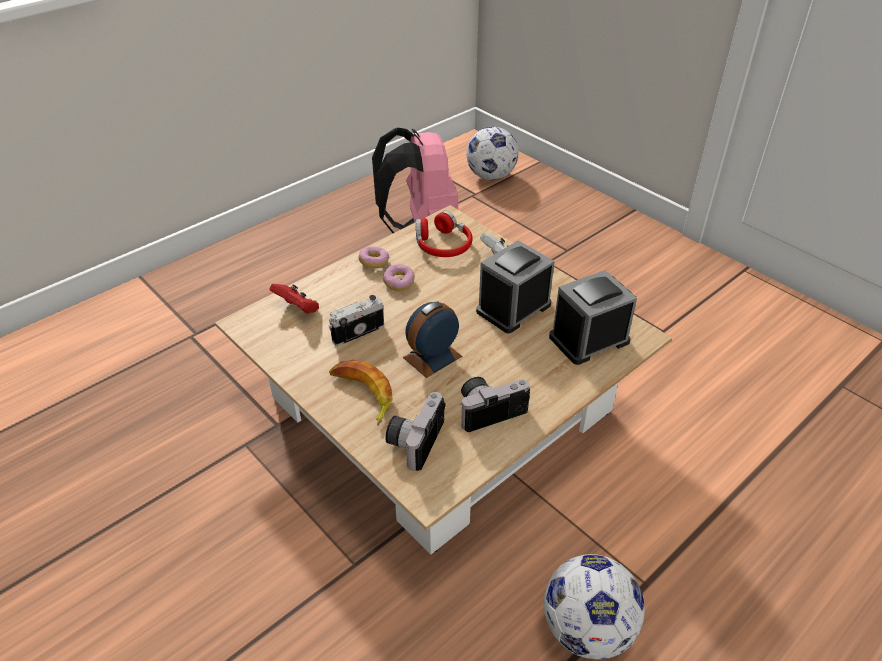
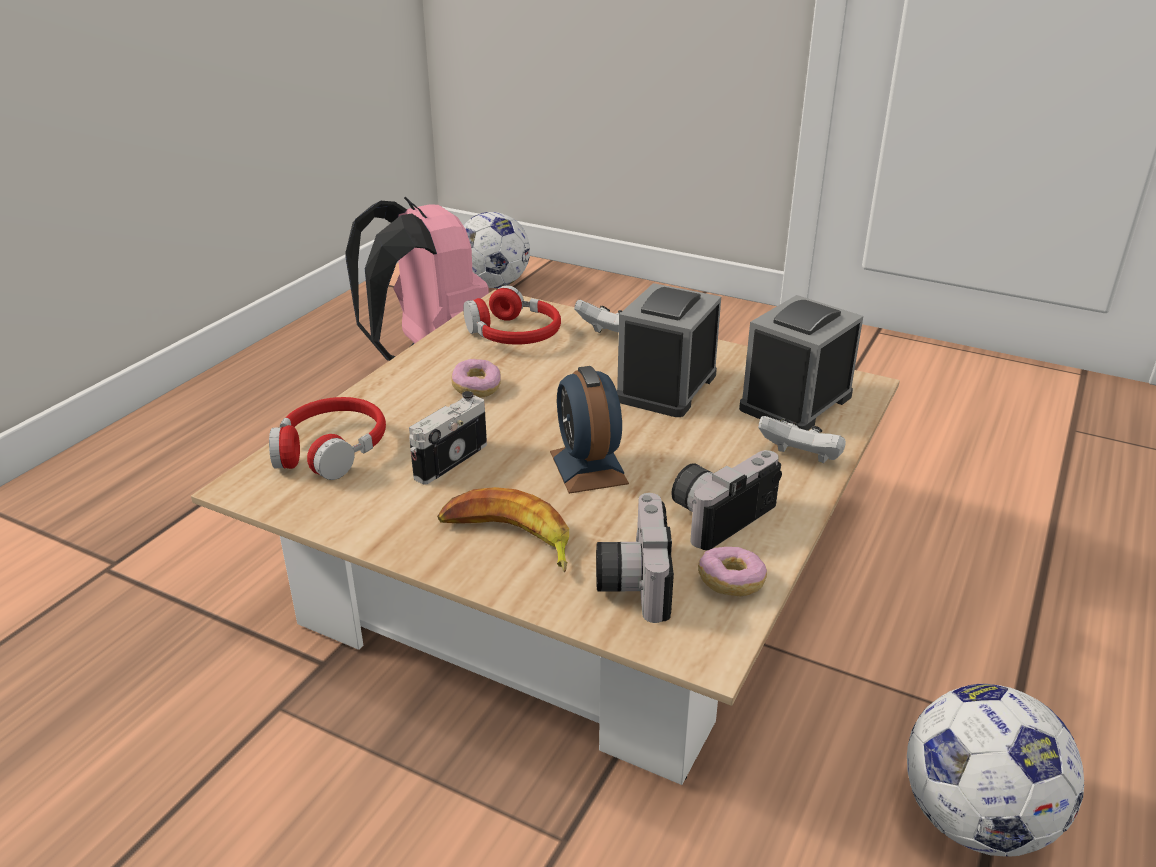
camera: 20 degrees left, 10 degrees down
red game controller [270,284,319,314] -> red headphones [269,397,386,480]
donut [359,246,389,268] -> donut moved to [698,547,767,596]
alarm clock [403,301,462,378] -> alarm clock turned 45 degrees counterclockwise [550,366,629,494]
none -> white game controller [758,416,846,463]

